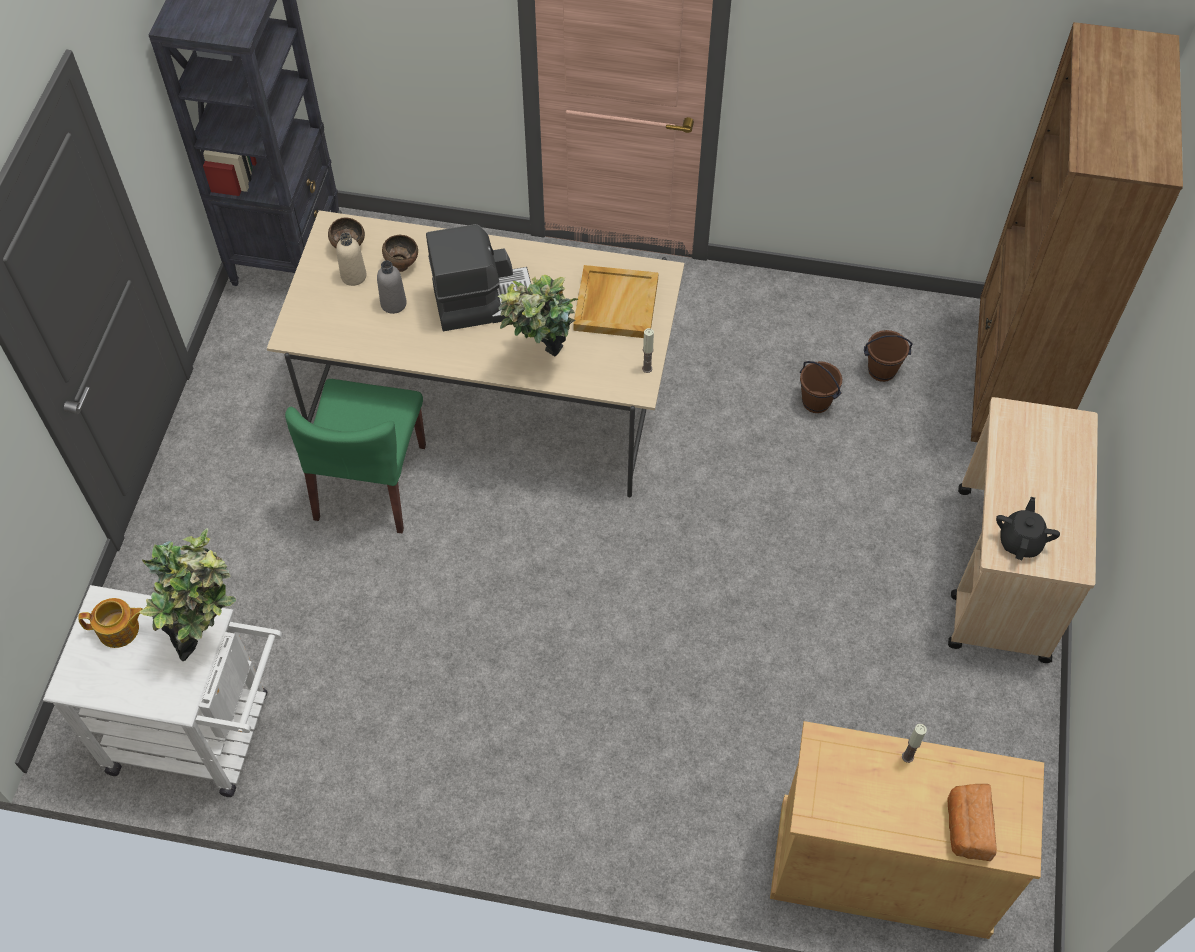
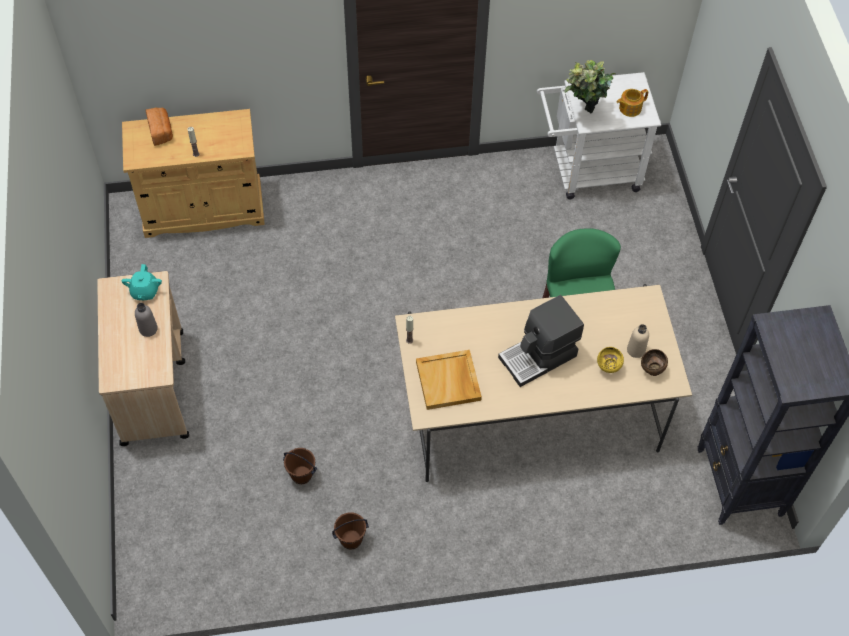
camera: 160 degrees right, 0 degrees up
grey bottle [377,260,407,314] -> grey bottle moved to [135,303,158,337]
brown bowl [382,235,418,272] -> yellow bowl [597,347,624,373]
potted plant [497,275,579,356] -> none
brown bucket [864,330,913,382] -> brown bucket moved to [332,512,369,549]
brown bookcase [971,22,1183,442] -> none
black teapot [996,497,1060,560] -> turquoise teapot [121,264,162,300]

